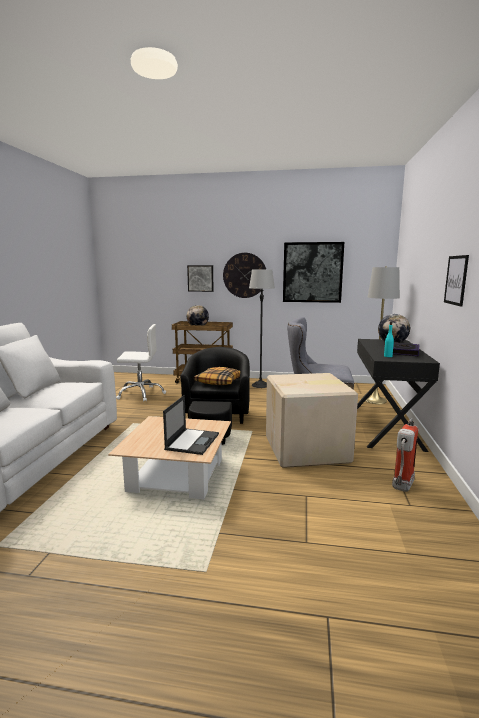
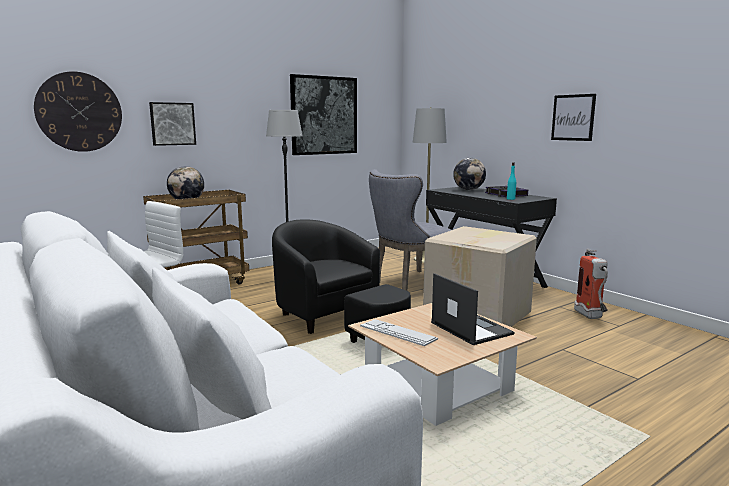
camera: 45 degrees left, 0 degrees up
pillow [194,367,240,385] -> none
wall clock [223,253,266,298] -> wall clock moved to [34,71,122,152]
none -> keyboard [360,319,438,346]

